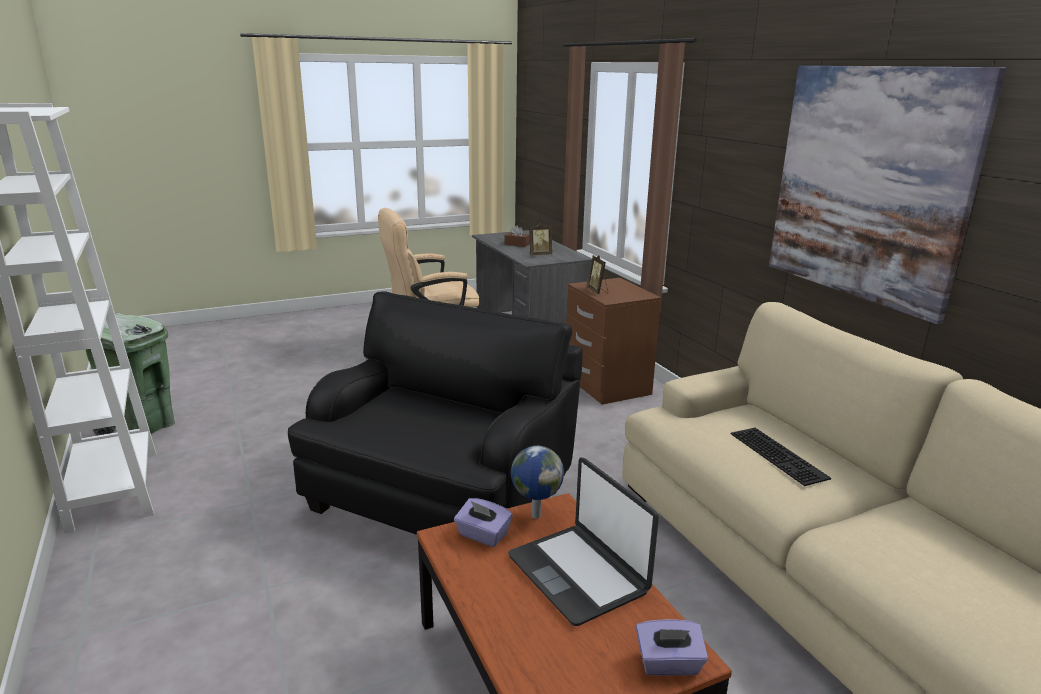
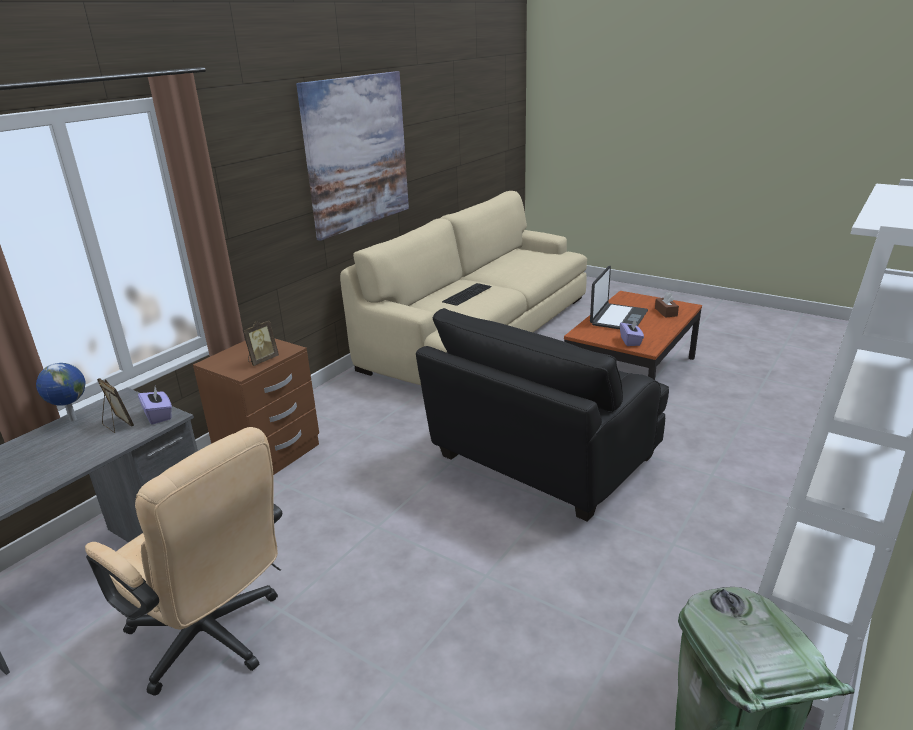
camera: 120 degrees left, 5 degrees up
black armchair [288,291,583,535] -> black armchair turned 45 degrees counterclockwise [416,308,669,522]
brown tissue box [505,226,530,247] -> brown tissue box moved to [655,292,679,318]
globe [511,446,564,519] -> globe moved to [36,363,85,421]
purple tissue box [636,619,708,676] -> purple tissue box moved to [138,387,172,425]

